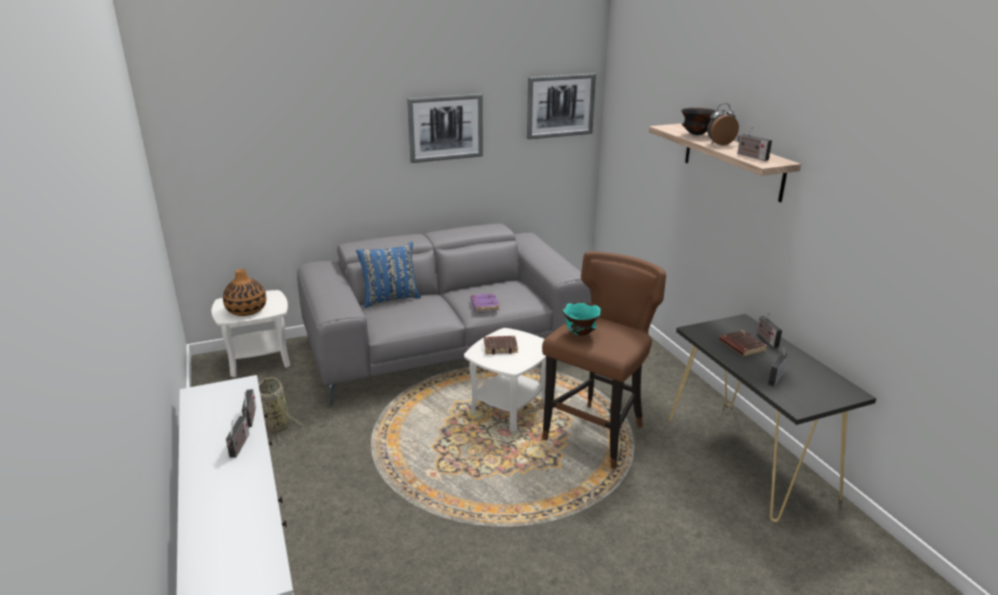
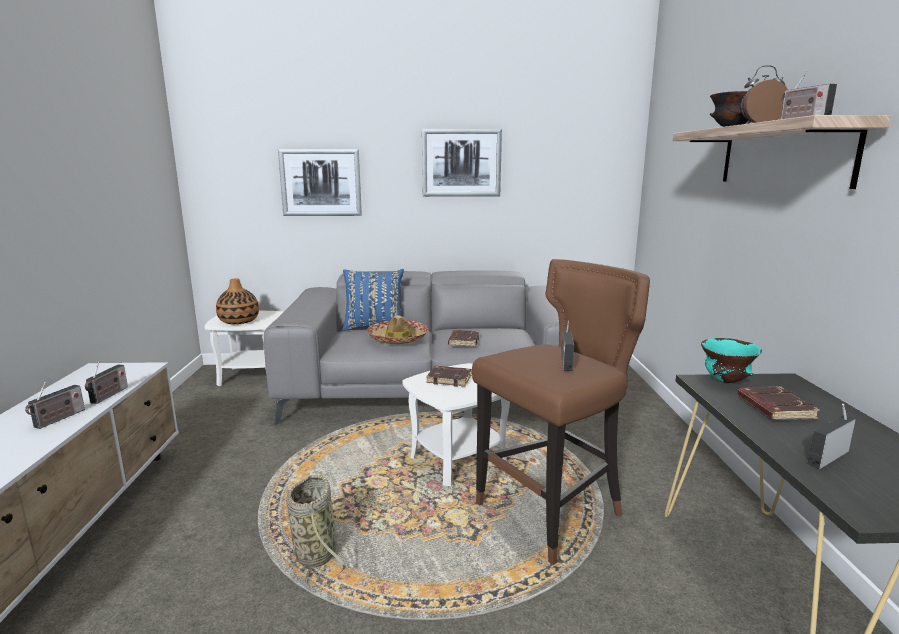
camera: 20 degrees right, 10 degrees down
basket [259,377,304,441] -> basket moved to [287,475,349,588]
purple book [471,293,499,312] -> brown book [448,330,479,347]
picture [527,73,596,139] -> picture moved to [278,149,362,216]
turquoise bowl [562,302,601,335] -> turquoise bowl moved to [701,338,762,383]
radio [757,312,782,348] -> radio moved to [561,321,574,371]
none -> hat [367,315,429,344]

